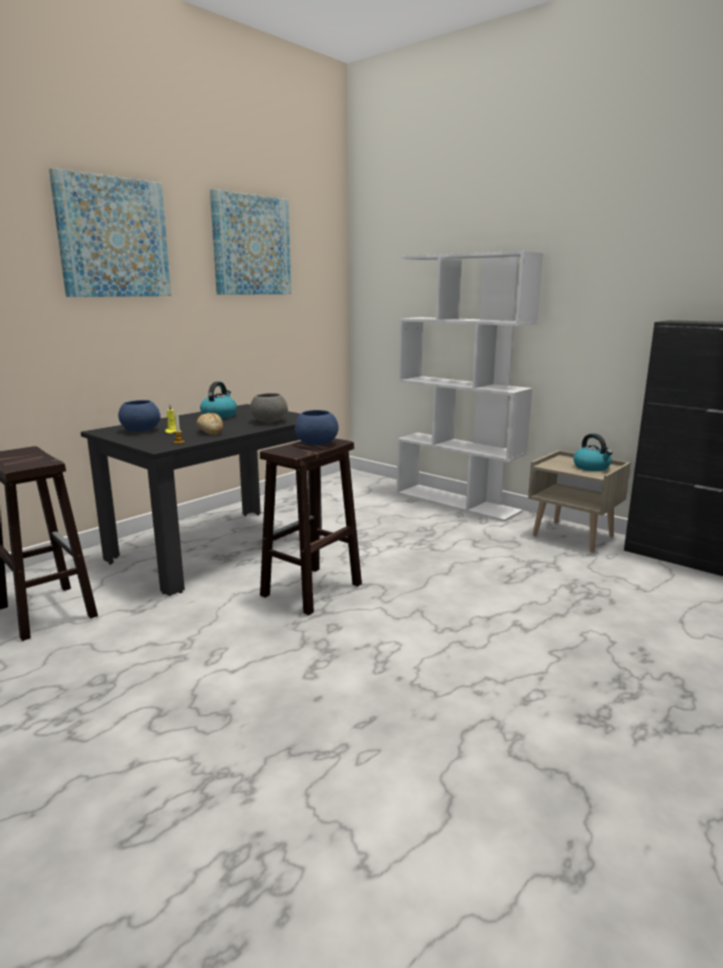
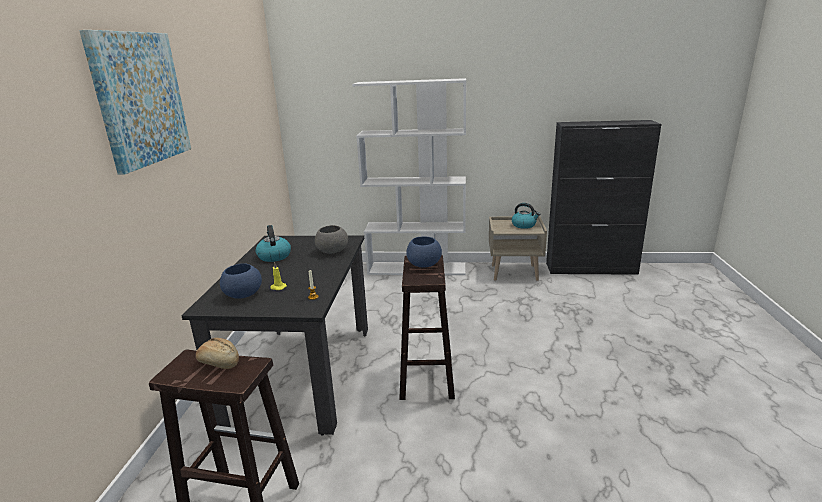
camera: 35 degrees left, 5 degrees up
bread [197,413,223,435] -> bread moved to [196,338,239,369]
picture [210,189,291,295] -> none

